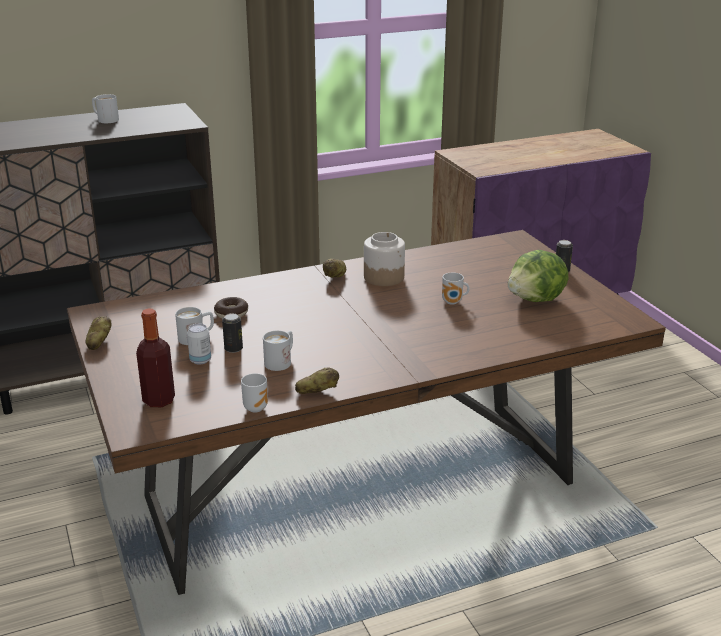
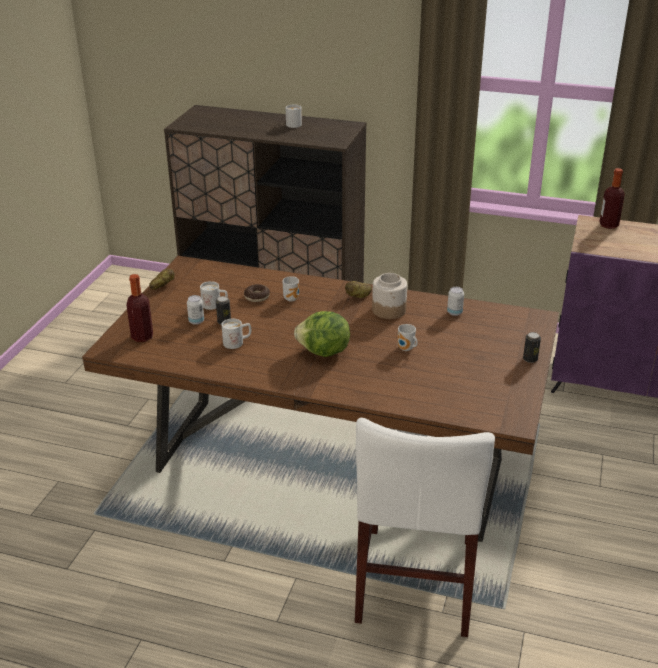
camera: 40 degrees right, 5 degrees up
mug [241,373,268,413] -> mug moved to [282,276,299,302]
potato [295,368,339,394] -> none
lettuce [508,250,569,302] -> lettuce moved to [294,311,350,357]
none -> white chair [355,418,495,637]
none -> can [447,287,464,316]
none -> bottle [599,168,625,229]

